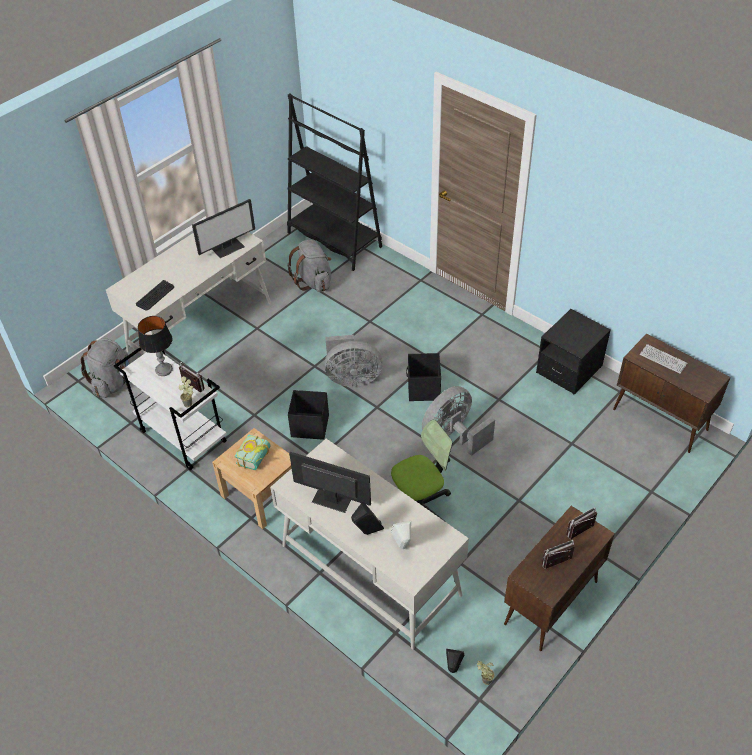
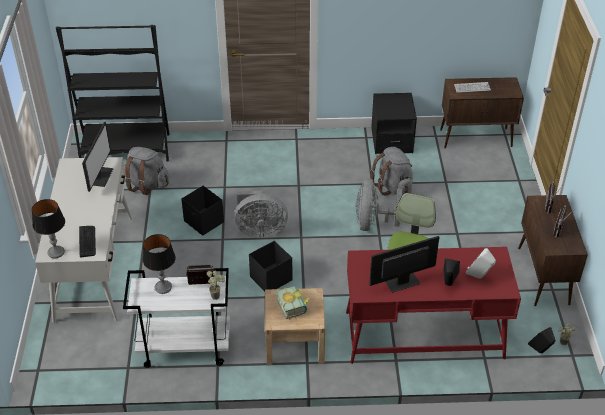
camera: 45 degrees left, 5 degrees down
grey backpack [81,339,131,398] -> grey backpack moved to [370,147,413,195]
white desk [270,439,469,650] -> red desk [346,247,521,364]
grey fan [324,335,382,387] -> grey fan turned 45 degrees clockwise [234,190,288,238]
black storage box [406,353,441,401] -> black storage box moved to [181,186,224,236]
none -> table lamp [32,199,65,258]

